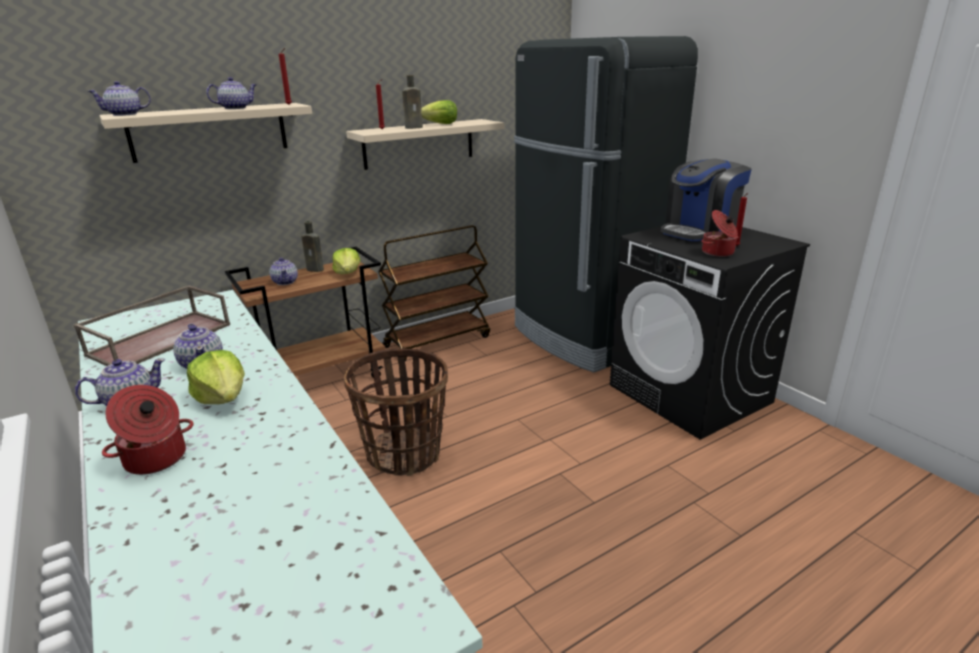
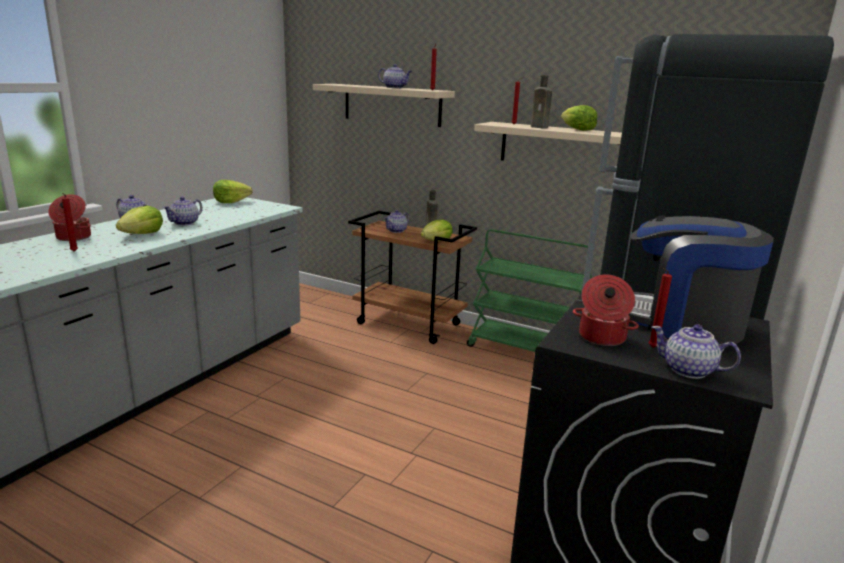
camera: 60 degrees right, 5 degrees down
brown tray [74,285,230,366] -> none
teapot [88,81,151,116] -> teapot moved to [651,324,741,379]
basket [344,348,448,476] -> none
brown cart [378,225,490,361] -> green cart [467,229,592,352]
none -> red candle [62,193,78,252]
none -> lettuce [213,180,253,203]

